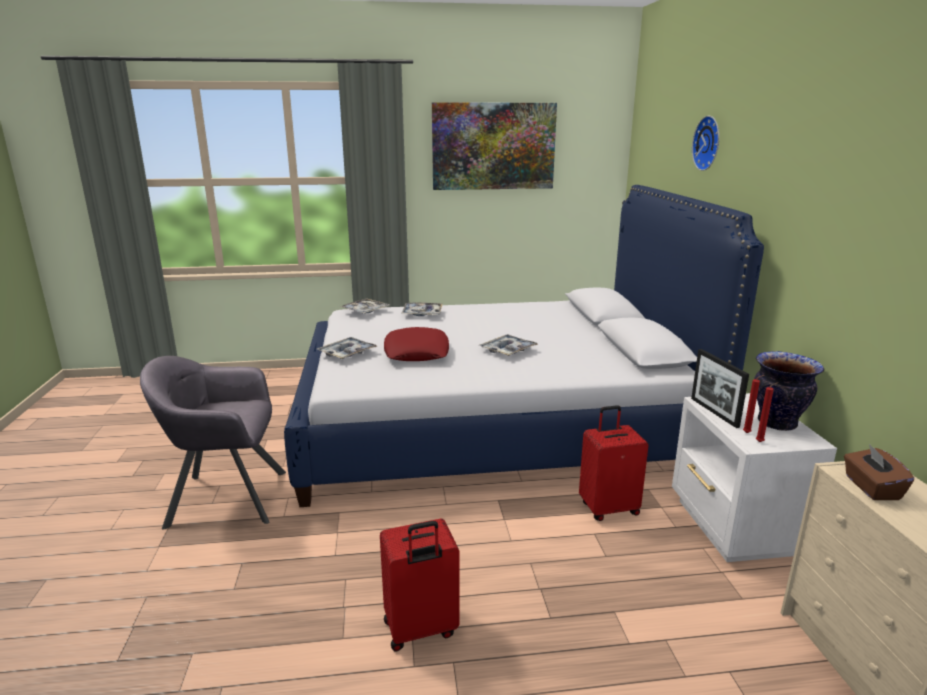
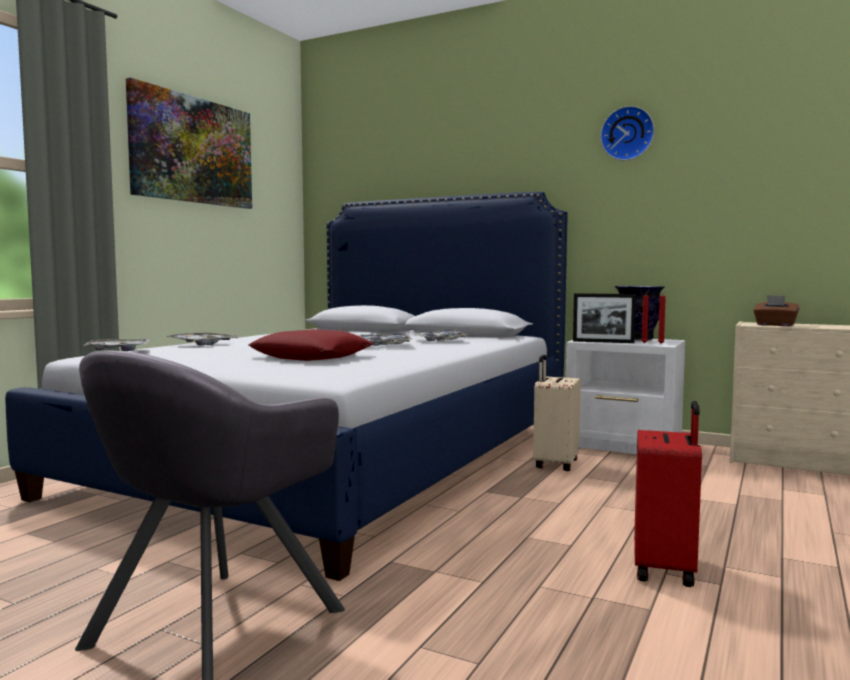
camera: 55 degrees left, 15 degrees down
tray [317,337,378,359] -> tray moved to [413,330,467,341]
red suitcase [579,405,649,521] -> beige suitcase [533,355,581,471]
wall clock [692,116,719,171] -> wall clock moved to [600,106,655,160]

